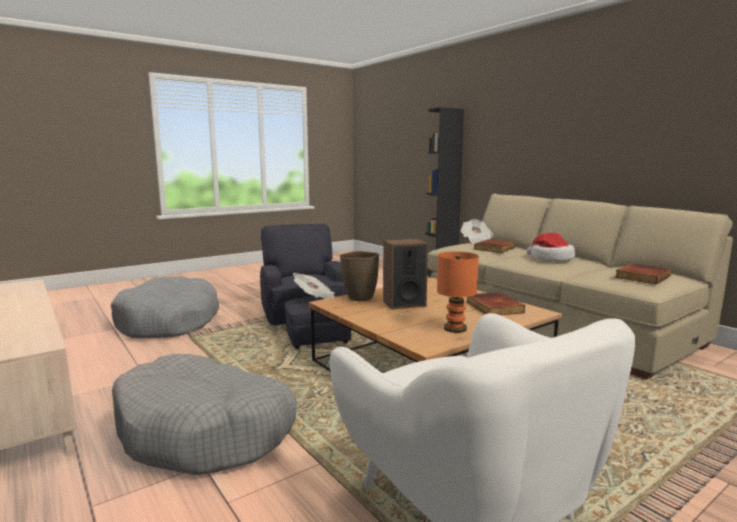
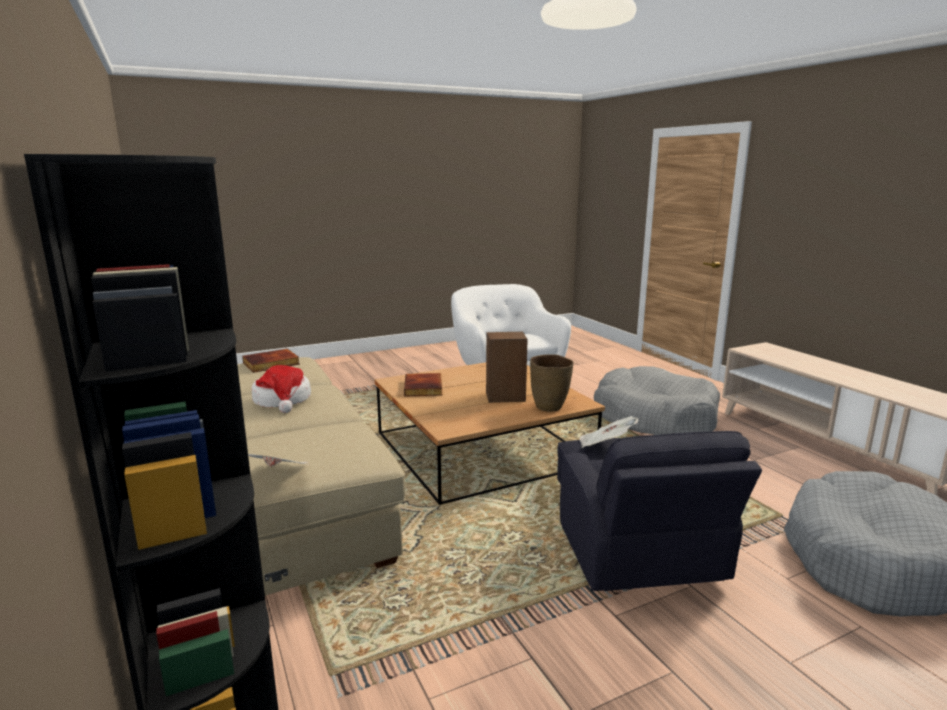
camera: 170 degrees left, 5 degrees up
orange table lamp [437,252,479,333] -> none
book [474,239,515,253] -> none

